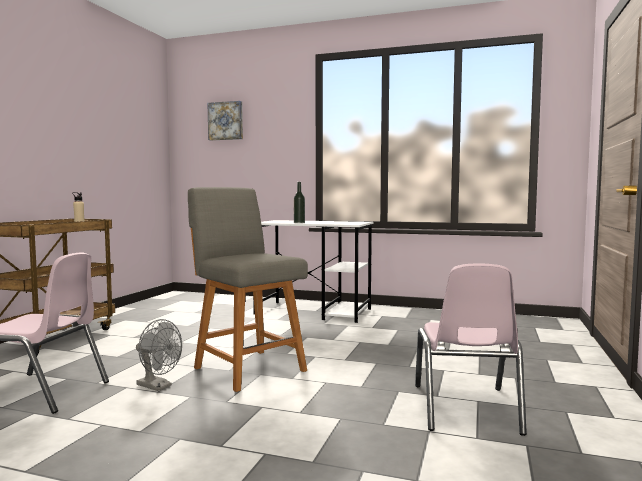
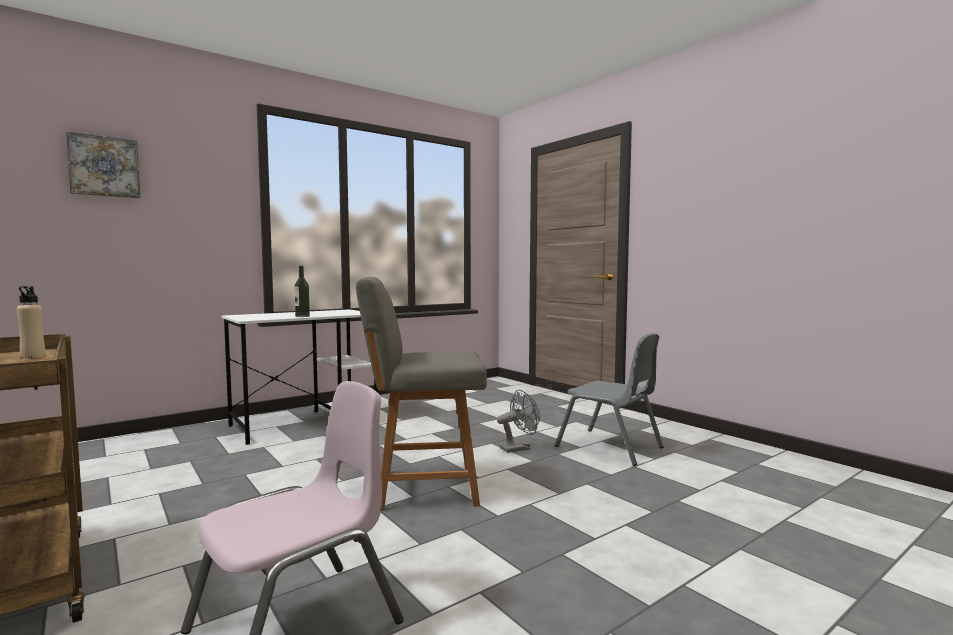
camera: 55 degrees left, 0 degrees up
grey fan [136,319,182,391] -> grey fan moved to [497,390,540,453]
pink chair [415,264,527,436] -> grey chair [555,333,664,466]

